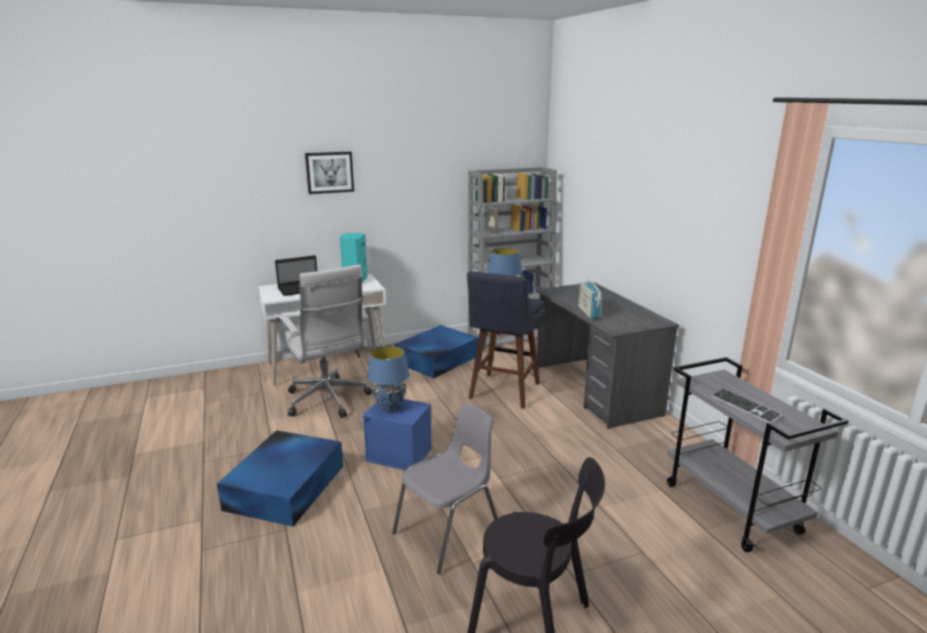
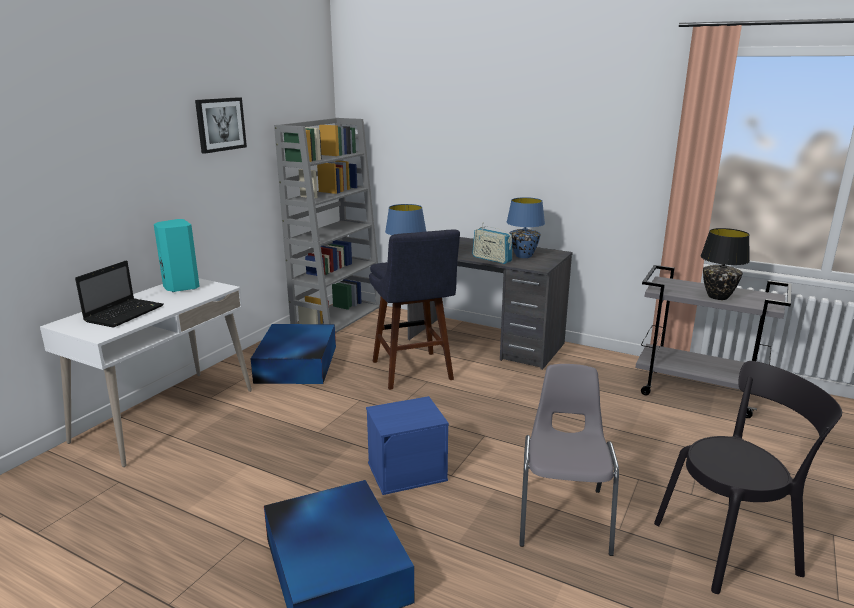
camera: 40 degrees left, 0 degrees up
white office chair [276,264,372,418] -> none
picture [305,152,354,194] -> picture moved to [195,97,247,154]
blue table lamp [367,346,410,413] -> blue table lamp moved to [507,197,545,258]
keyboard [711,388,783,423] -> black table lamp [700,228,750,300]

